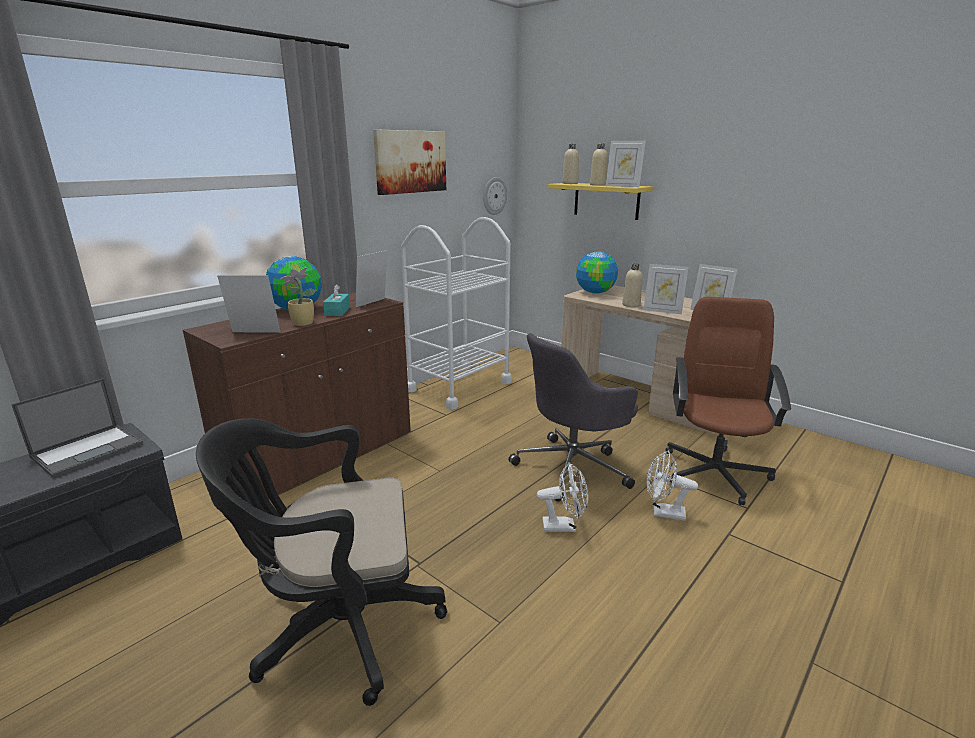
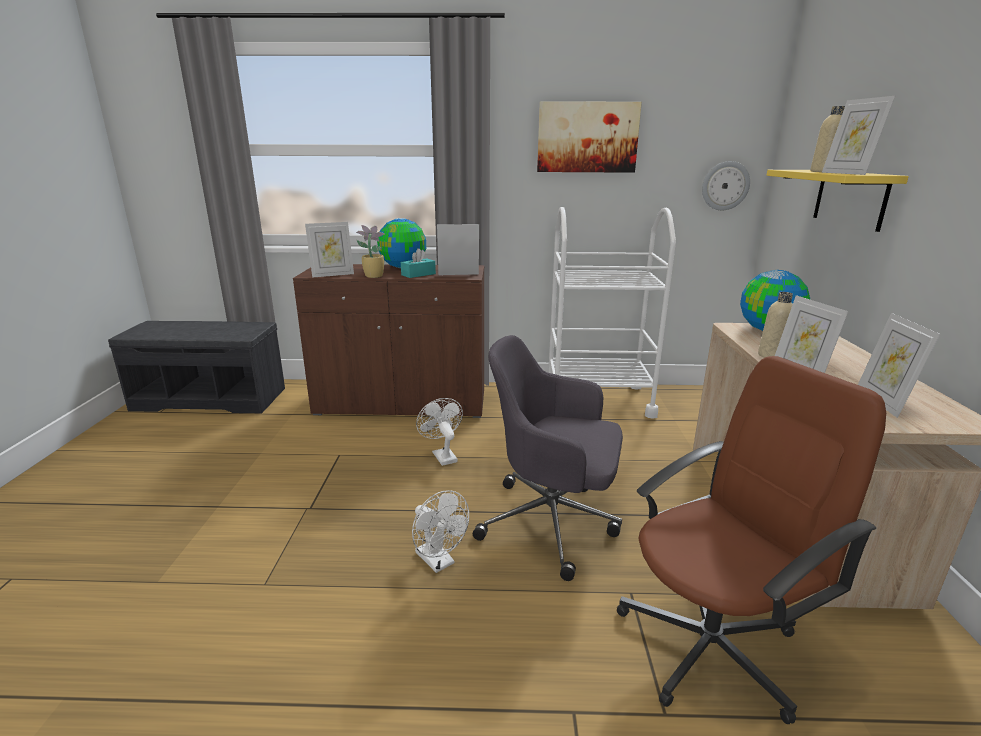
camera: 50 degrees right, 0 degrees up
laptop [11,378,143,478] -> none
black office chair [196,418,447,706] -> none
picture frame [217,275,280,332] -> picture frame turned 105 degrees clockwise [305,222,354,278]
beige bottle [562,144,579,184] -> none
white fan [647,450,698,521] -> white fan moved to [416,398,463,466]

